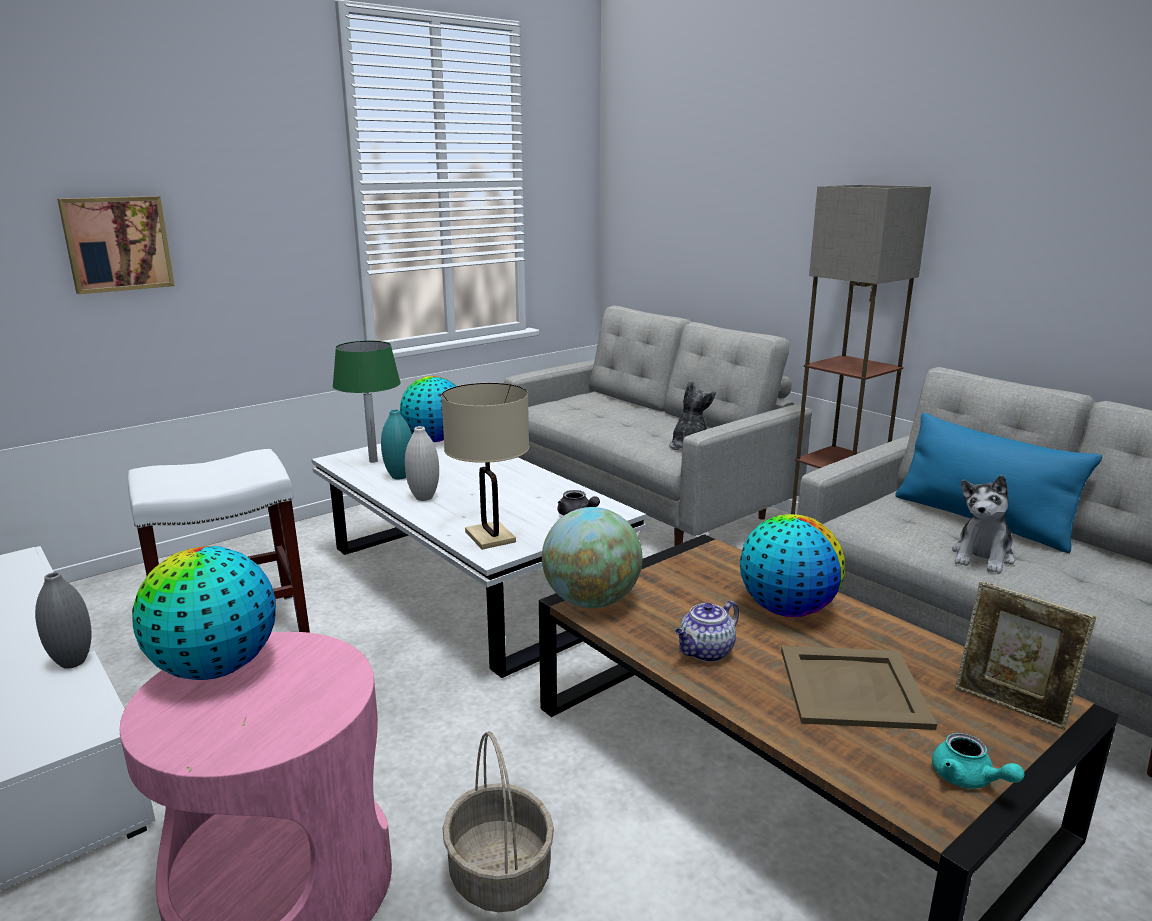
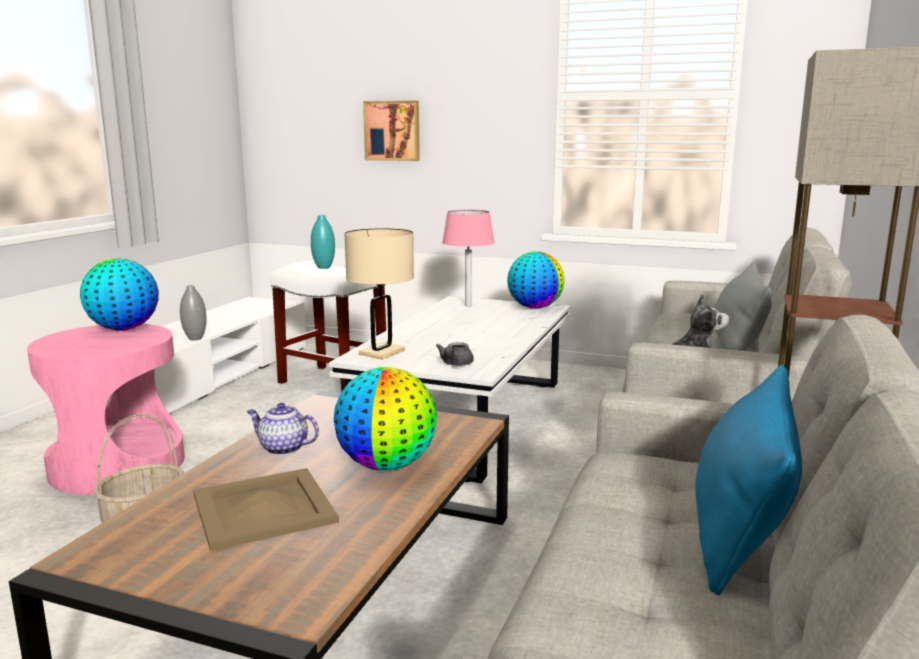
camera: 60 degrees right, 5 degrees down
green table lamp [332,341,401,463] -> pink table lamp [442,210,495,307]
turquoise vase [381,409,412,480] -> turquoise vase moved to [311,215,335,269]
white vase [405,426,439,501] -> none
globe [542,507,642,608] -> none
turquoise teapot [932,733,1025,789] -> none
plush toy [952,475,1015,574] -> none
picture frame [955,581,1096,730] -> none
none -> grey pillow [714,262,772,351]

